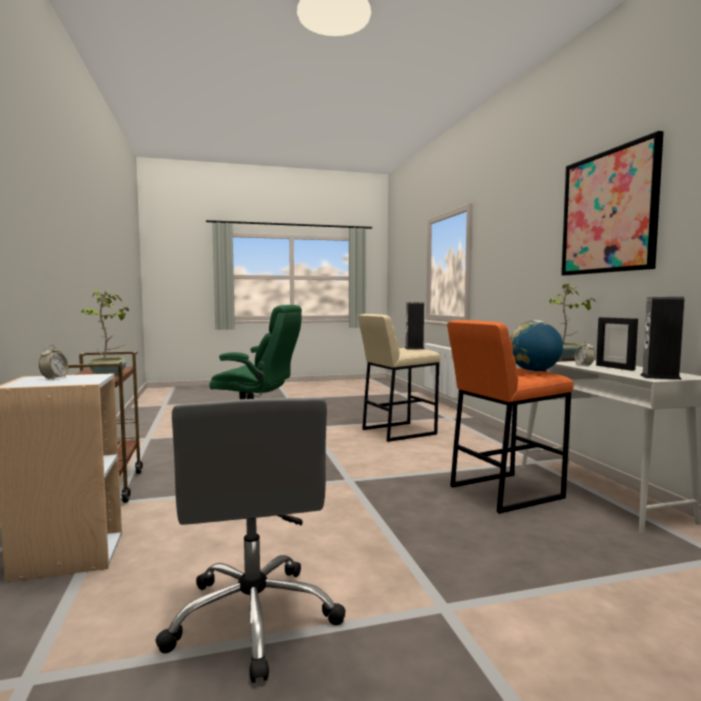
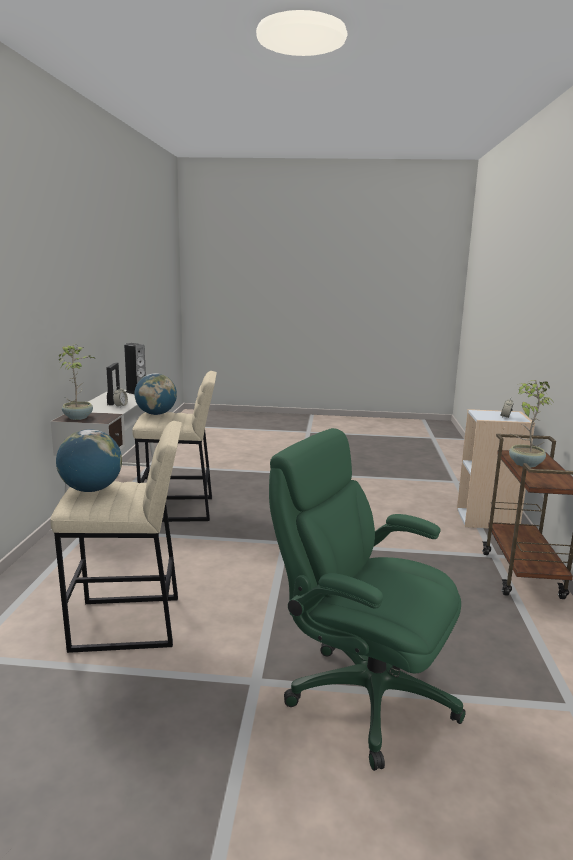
camera: 160 degrees left, 10 degrees up
grey office chair [155,398,346,683] -> none
speaker [405,302,425,349] -> globe [56,429,122,492]
orange stool [447,320,573,514] -> beige stool [133,371,217,522]
picture [561,131,664,276] -> none

